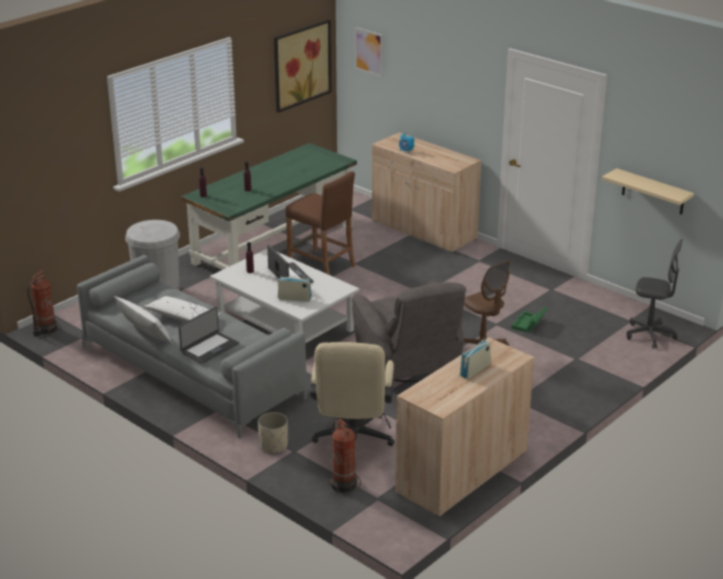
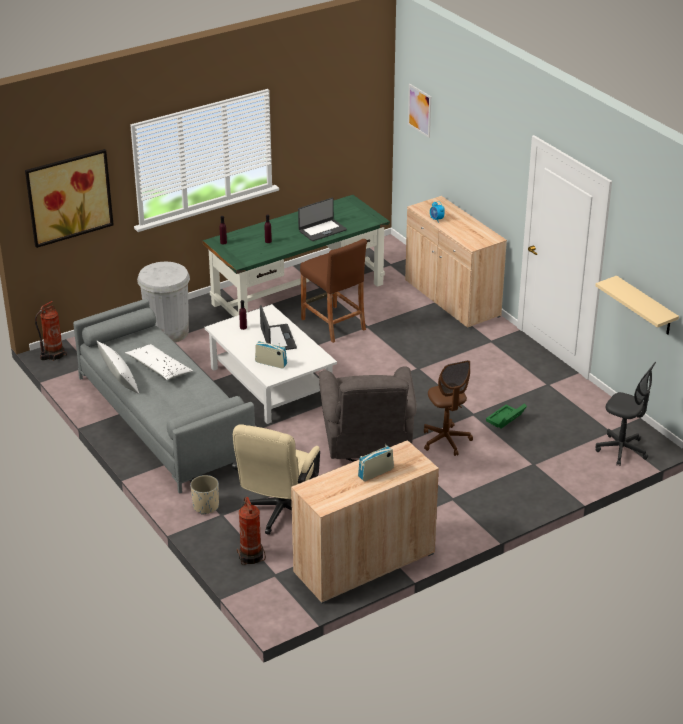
camera: 15 degrees right, 5 degrees up
laptop [179,307,239,364] -> laptop moved to [298,197,347,241]
picture [274,20,331,113] -> picture moved to [25,149,114,248]

